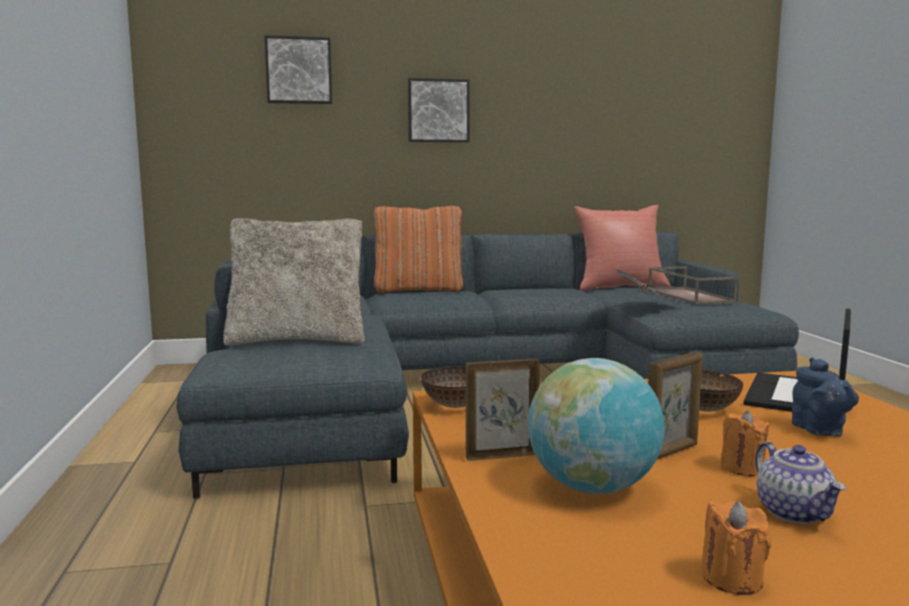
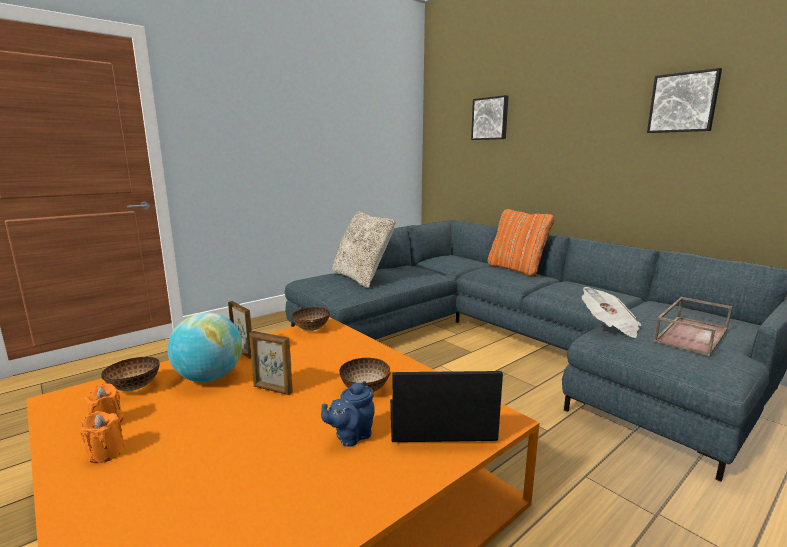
camera: 60 degrees right, 5 degrees up
picture [408,78,470,142] -> picture moved to [647,68,722,133]
red pillow [574,205,671,291] -> none
orange candle [720,410,769,476] -> orange candle moved to [80,411,125,463]
teapot [755,442,846,524] -> none
none -> bowl [101,357,160,391]

